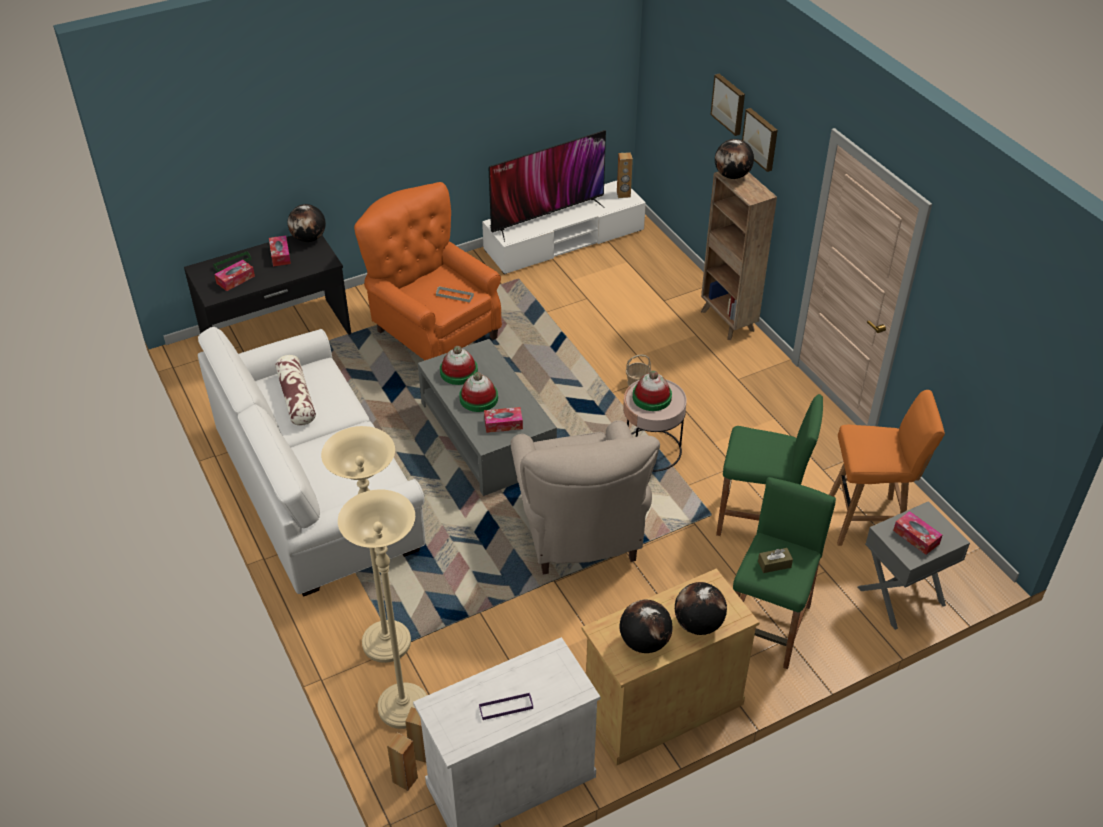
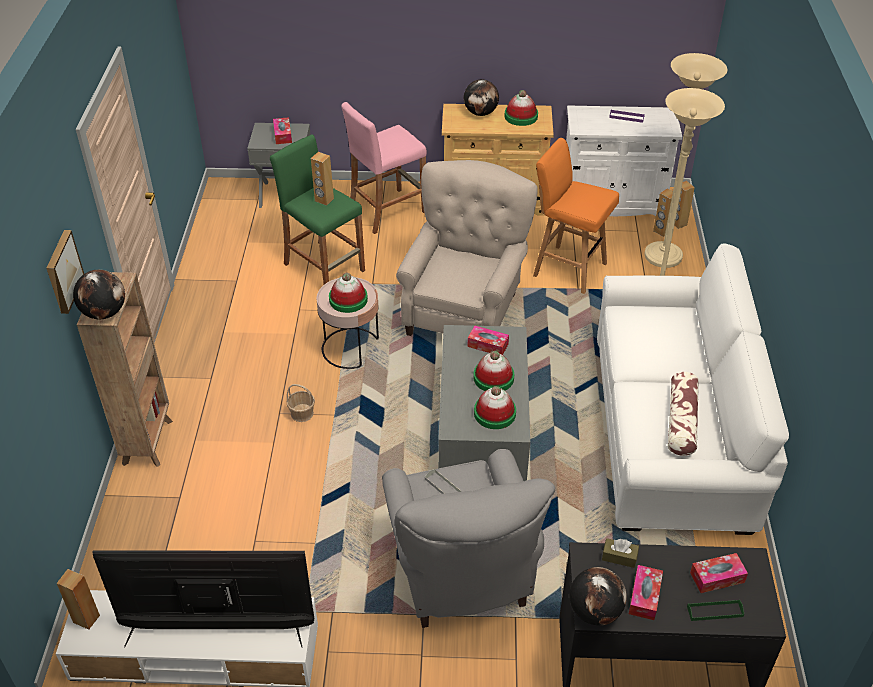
camera: 150 degrees left, 0 degrees up
orange armchair [354,182,502,360] -> grey armchair [382,449,555,628]
globe [619,600,673,653] -> hat [505,90,538,126]
picture [711,74,745,136] -> none
green stool [733,477,836,669] -> pink stool [342,102,427,234]
brown tissue box [758,548,793,573] -> brown tissue box moved to [602,538,639,568]
orange stool [829,390,945,546] -> orange stool moved to [533,138,619,294]
none -> brown speaker [311,152,334,206]

